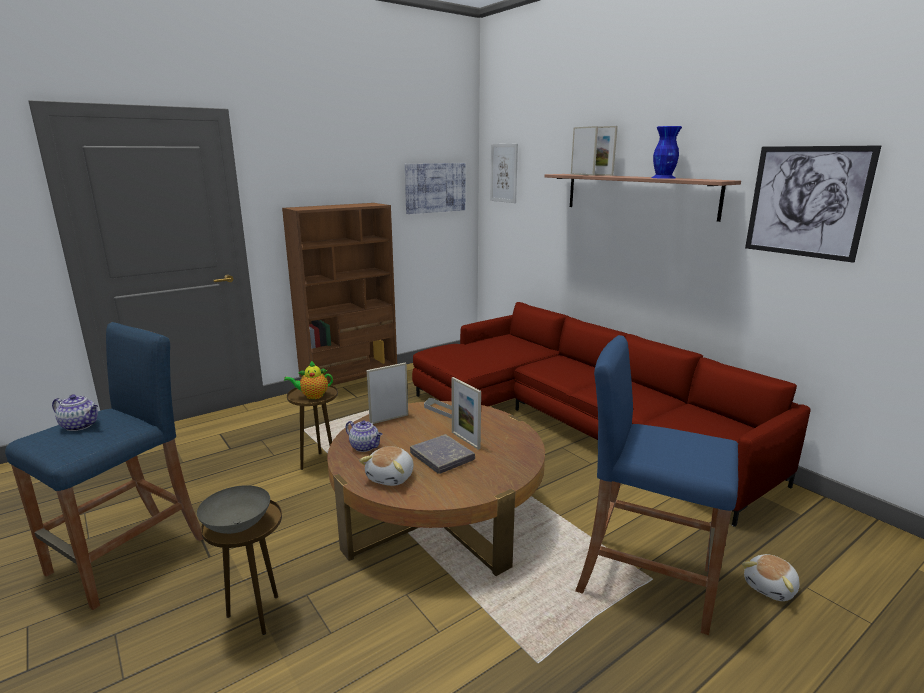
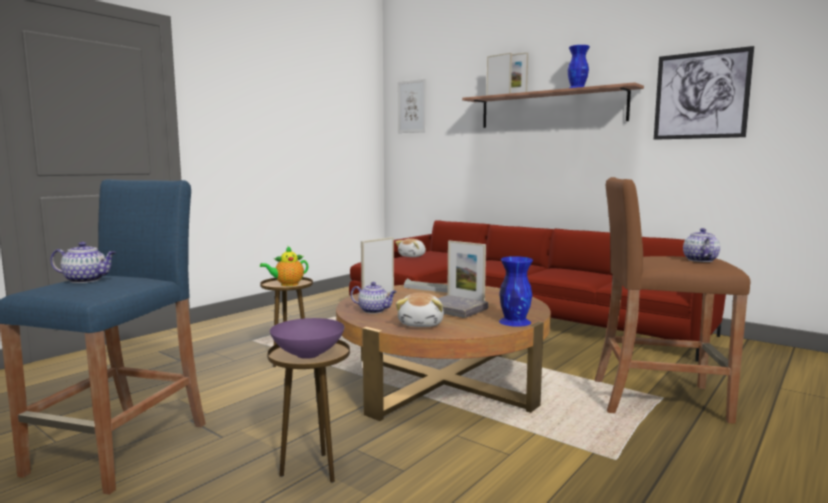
camera: 15 degrees left, 10 degrees down
grey bowl [197,485,270,534] -> purple bowl [270,318,344,359]
brown bookcase [282,203,397,385] -> none
picture [405,163,465,214] -> none
blue stool [575,335,738,635] -> brown stool [595,177,750,424]
plush toy [742,554,800,601] -> plush toy moved to [395,238,426,257]
none -> blue vase [499,256,533,327]
none -> teapot [683,228,720,262]

